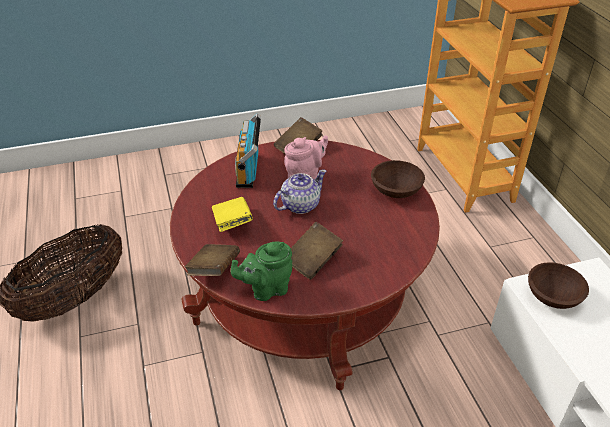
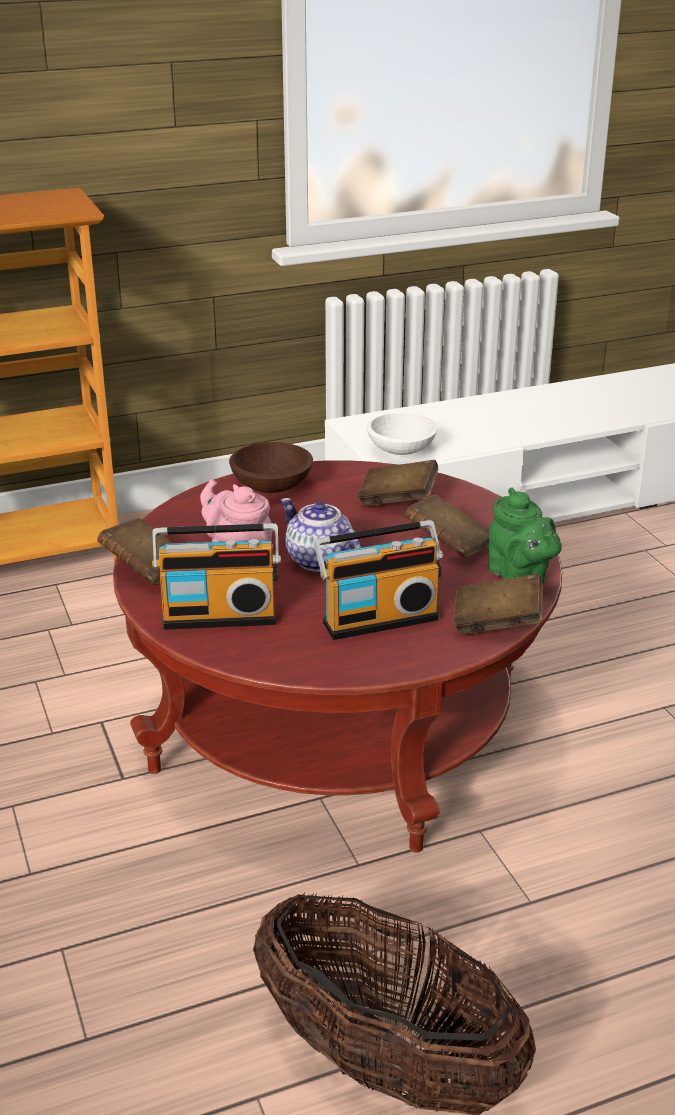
camera: 95 degrees left, 10 degrees down
yellow book [212,197,253,232] -> radio [314,520,443,640]
brown bowl [528,262,589,309] -> white bowl [367,413,437,455]
none -> brown book [357,460,438,506]

